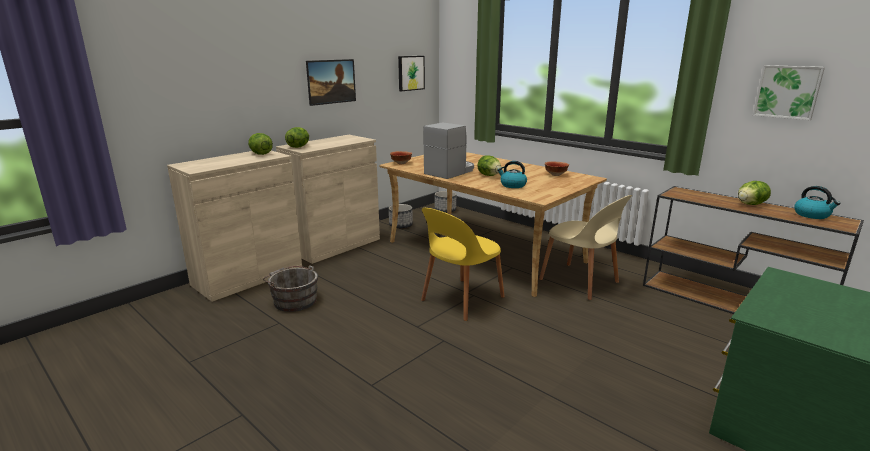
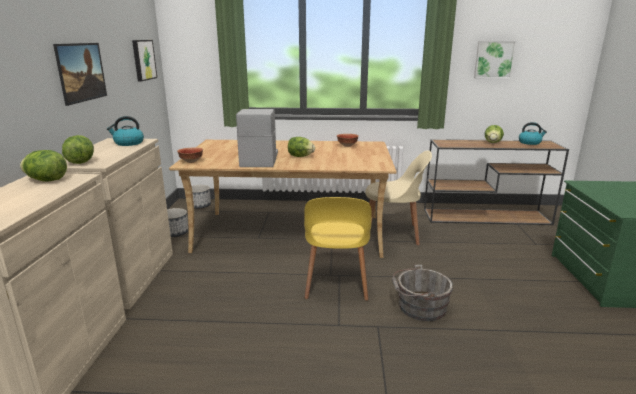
camera: 40 degrees left, 0 degrees up
grey bucket [263,265,318,312] -> grey bucket moved to [392,265,453,321]
kettle [497,161,527,188] -> kettle moved to [107,116,144,146]

